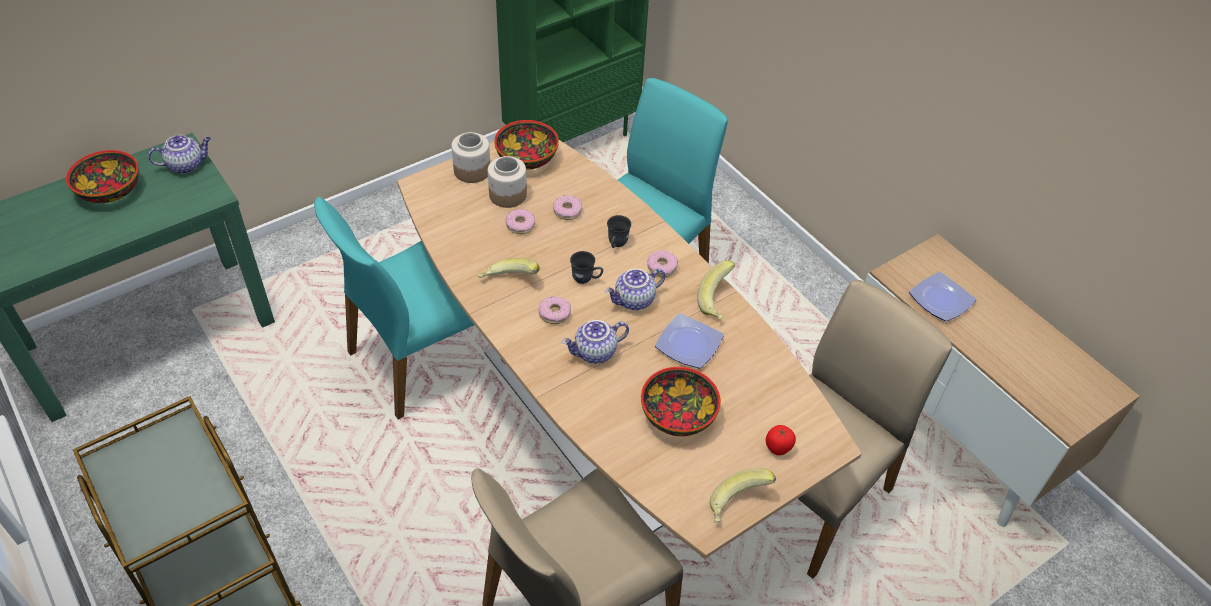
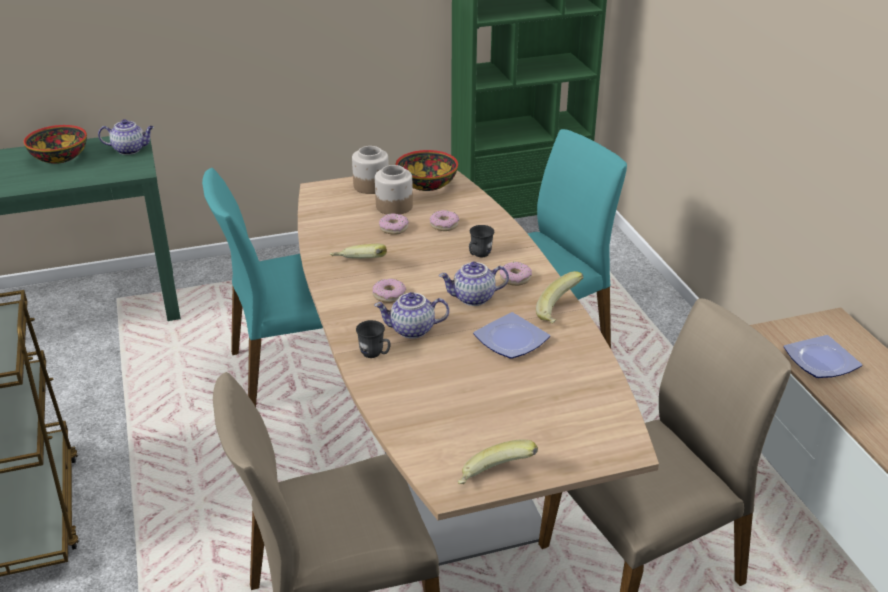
camera: 20 degrees right, 15 degrees down
grey mug [570,251,603,284] -> grey mug moved to [356,320,391,358]
bowl [641,367,721,436] -> none
tomato [766,425,796,455] -> none

